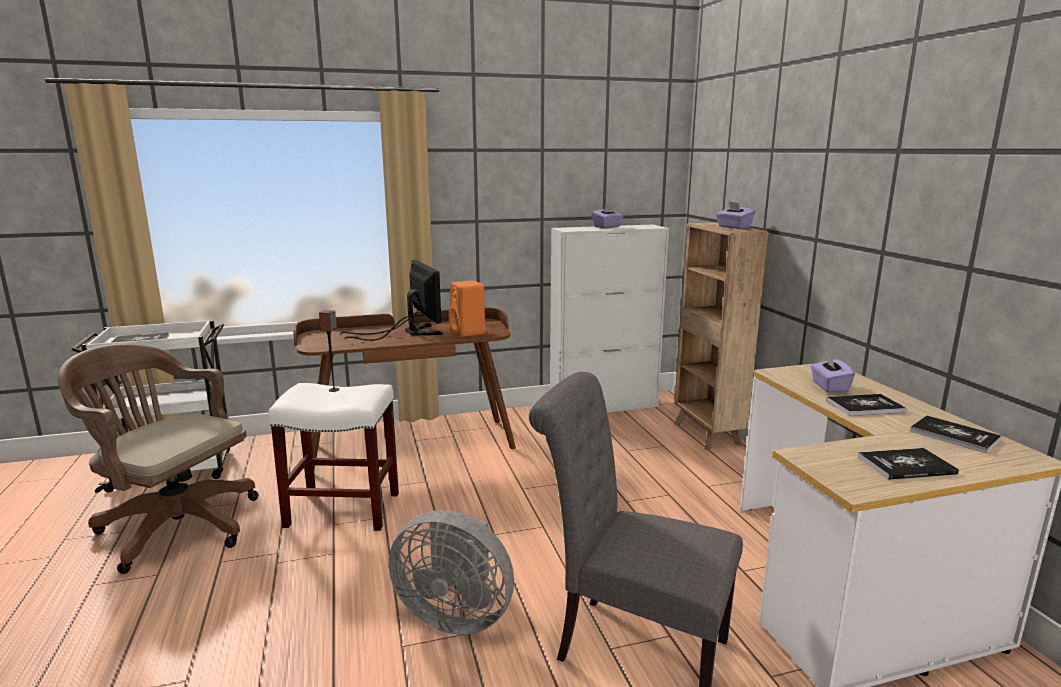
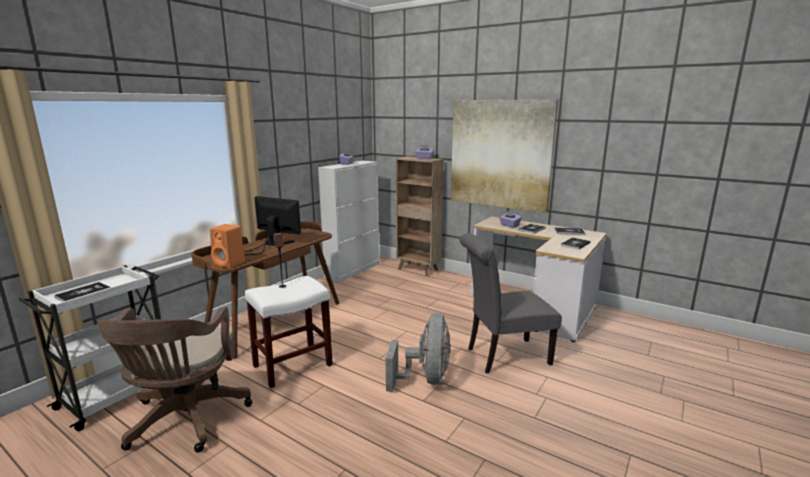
camera: 40 degrees left, 0 degrees up
brown office chair [58,344,259,574] -> brown office chair turned 75 degrees counterclockwise [98,307,252,453]
grey fan [388,510,514,635] -> grey fan turned 60 degrees counterclockwise [386,313,451,392]
orange speaker [449,280,486,337] -> orange speaker moved to [210,224,245,268]
none -> picture [451,99,559,213]

